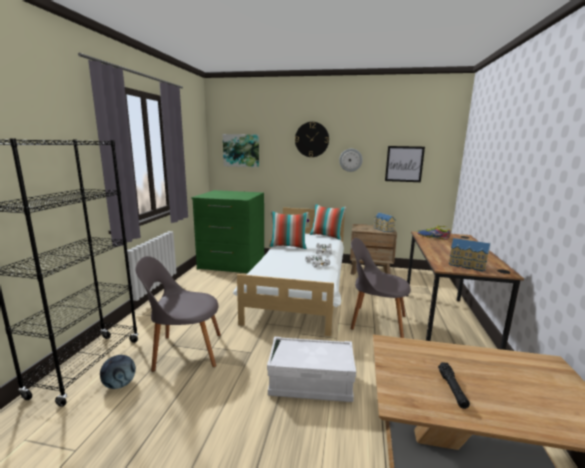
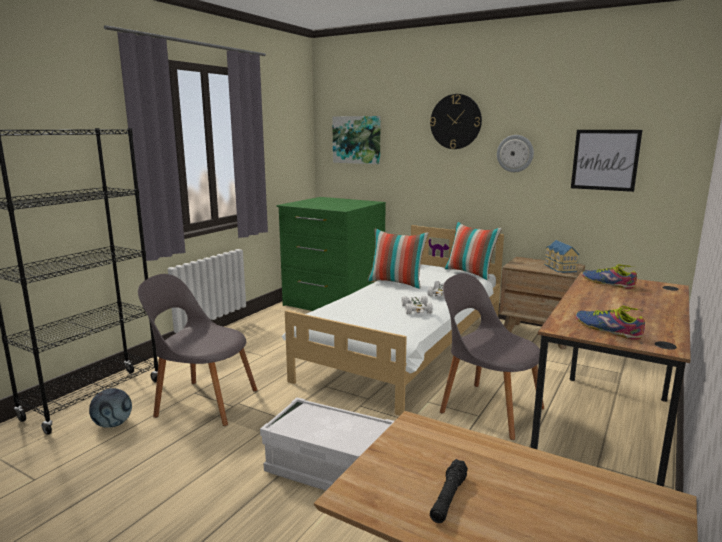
camera: 20 degrees right, 0 degrees up
toy house [449,238,490,271] -> shoe [576,306,645,340]

